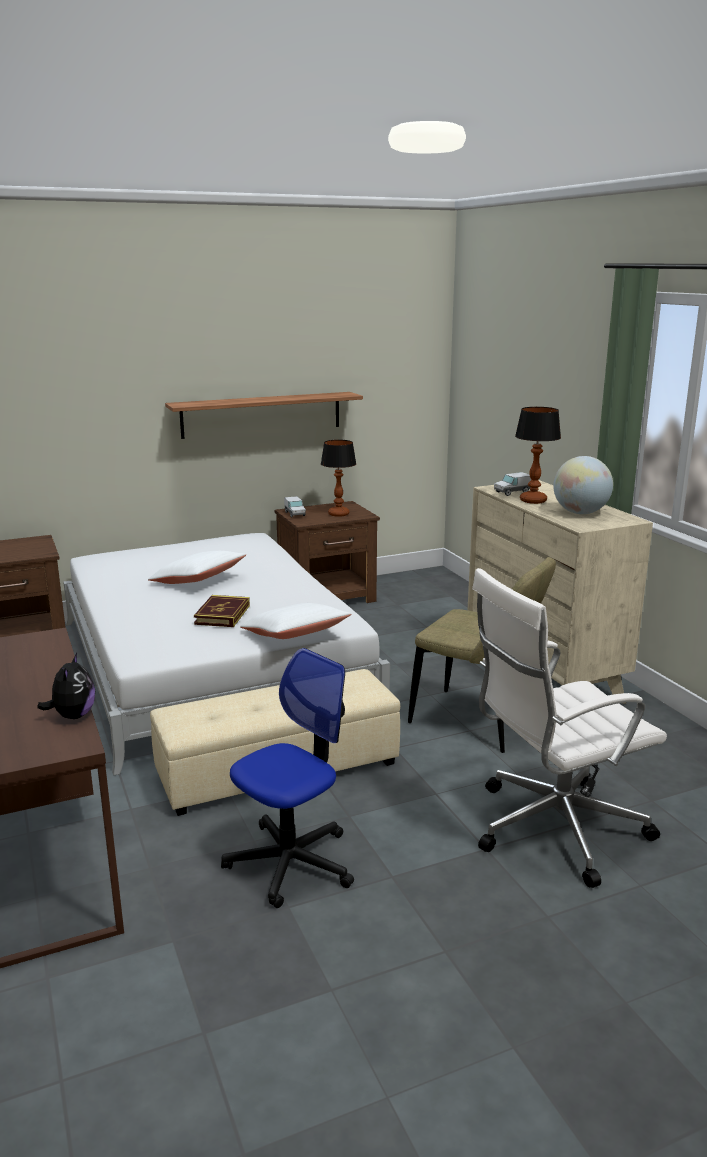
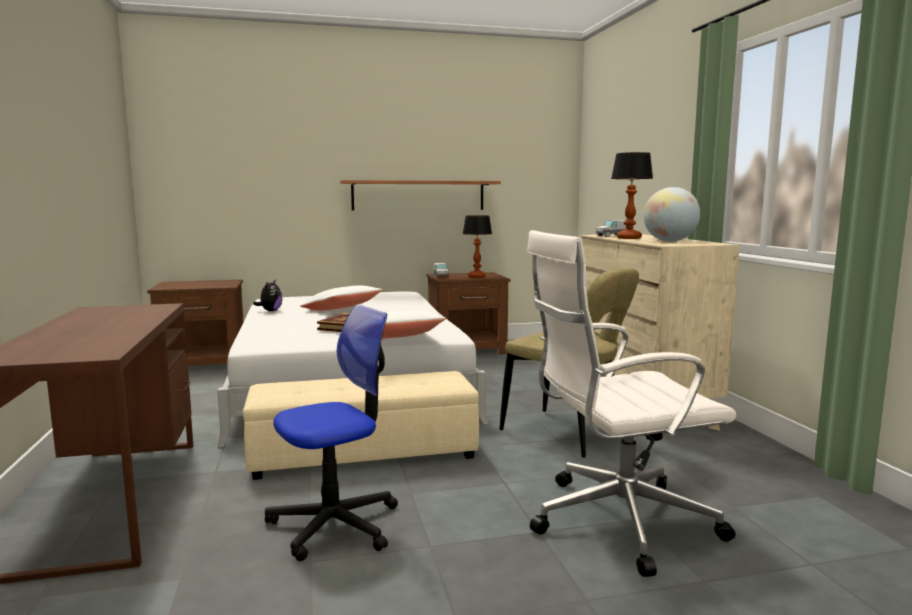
camera: 10 degrees right, 10 degrees down
plush toy [37,653,95,719] -> plush toy moved to [253,280,282,311]

